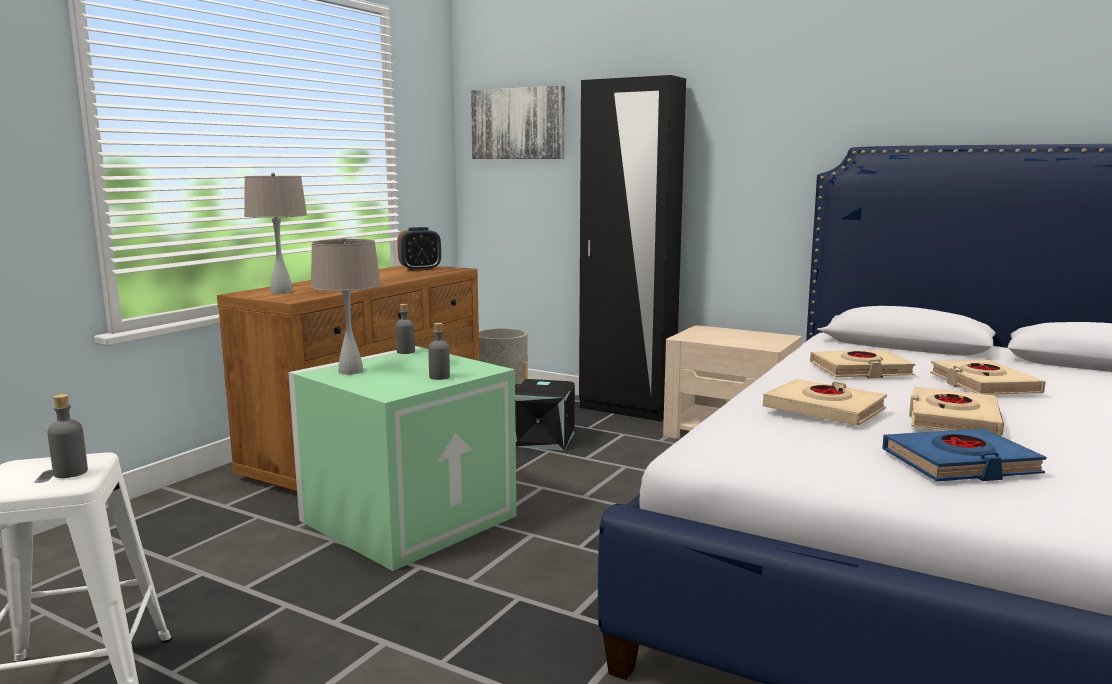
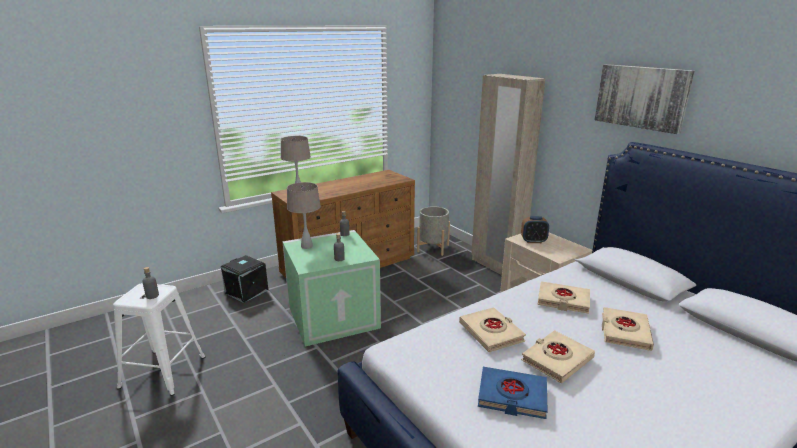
camera: 25 degrees right, 10 degrees up
alarm clock [397,227,441,271] -> alarm clock moved to [521,216,549,243]
picture [471,85,565,159] -> picture moved to [594,64,694,134]
black storage box [515,379,575,450] -> black storage box moved to [221,255,268,303]
black wardrobe [579,75,686,422] -> beige wardrobe [472,74,545,275]

